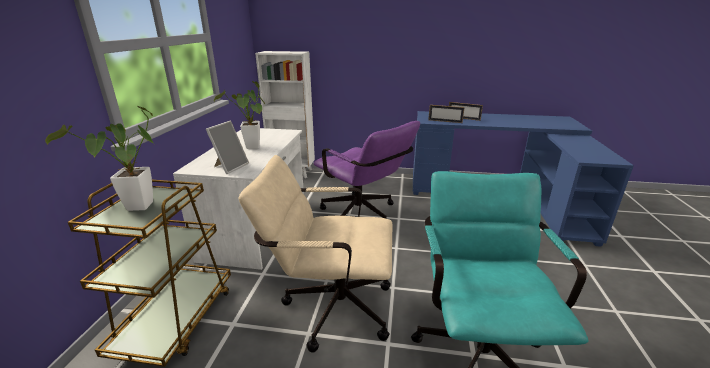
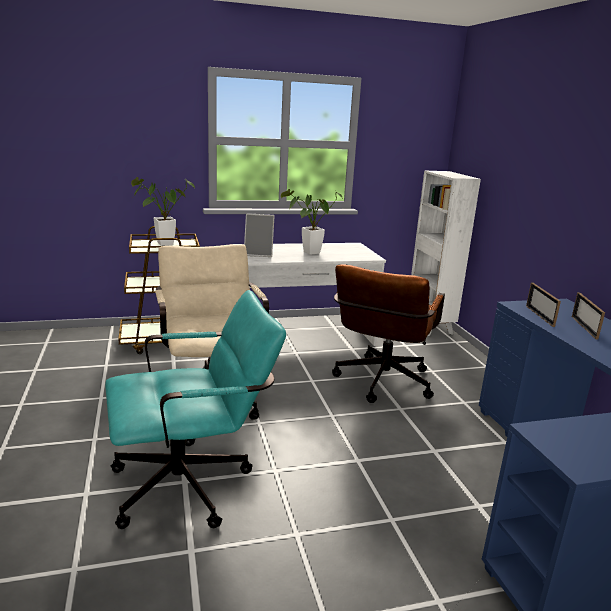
camera: 65 degrees right, 5 degrees down
purple office chair [314,121,420,219] -> brown office chair [332,264,445,403]

